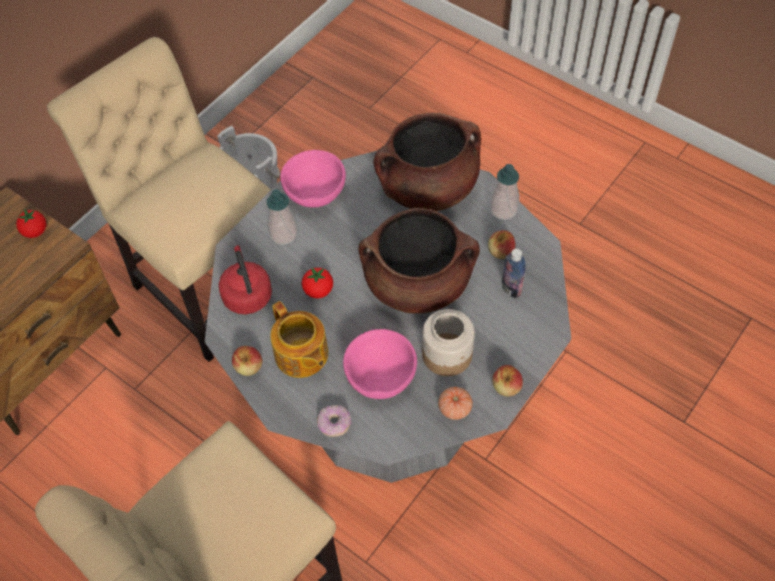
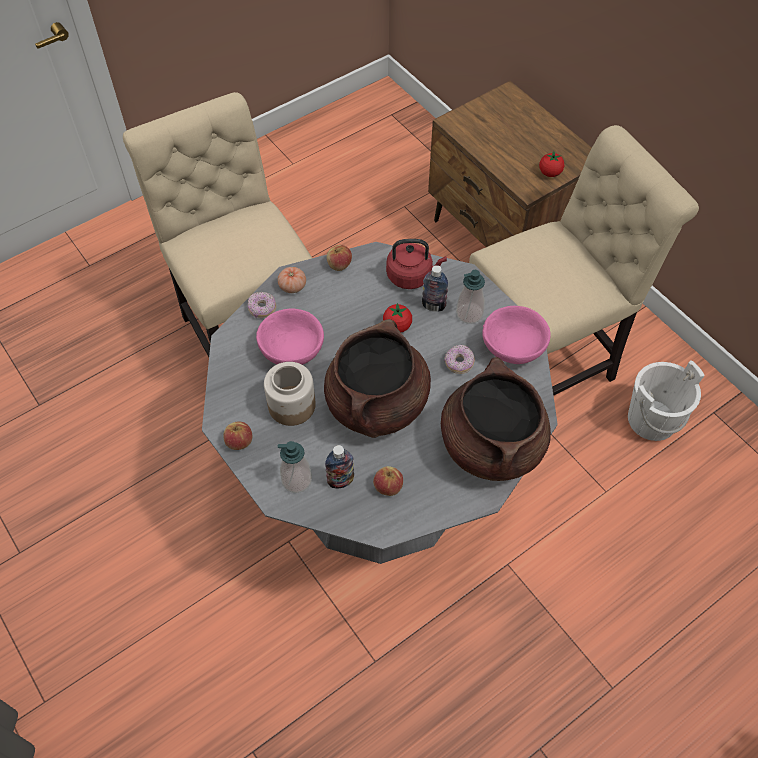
camera: 105 degrees right, 0 degrees up
teapot [270,301,328,378] -> none
tomato [438,387,473,420] -> tomato moved to [278,267,306,293]
soap dispenser [490,164,519,220] -> soap dispenser moved to [278,441,312,493]
none -> bottle [422,265,448,312]
none -> donut [444,345,475,374]

